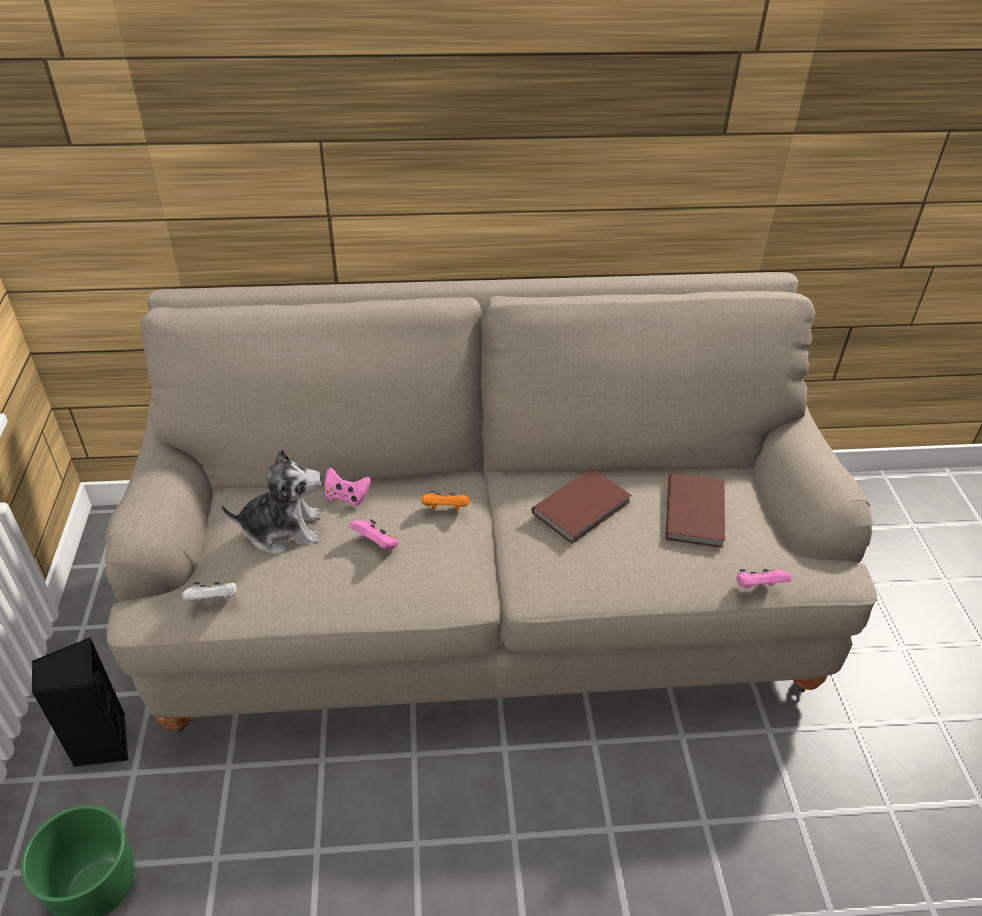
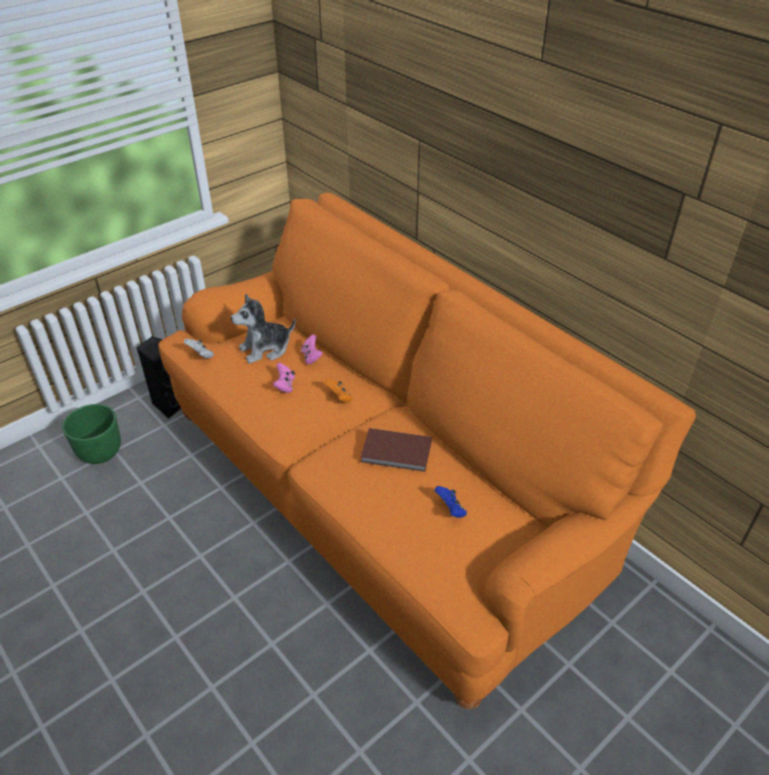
camera: 55 degrees right, 0 degrees up
beige sofa [104,272,877,732] -> orange sofa [159,192,696,709]
plush toy [221,449,321,554] -> plush toy turned 105 degrees clockwise [231,294,296,364]
brown book [665,473,725,548] -> blue game controller [434,486,467,518]
pink game controller [736,569,792,589] -> none

